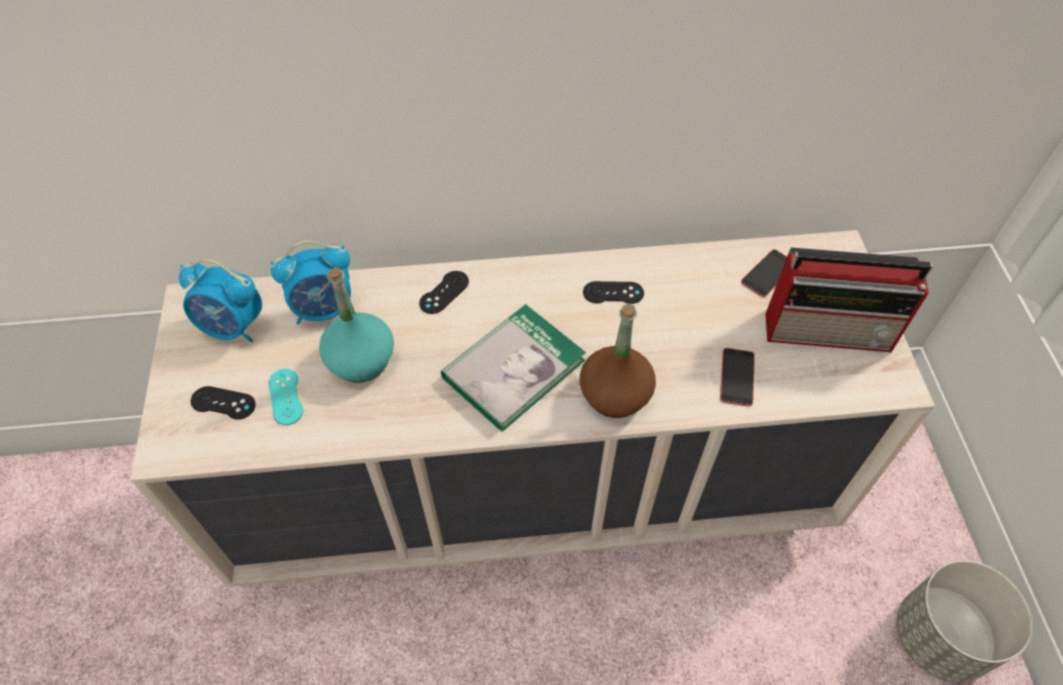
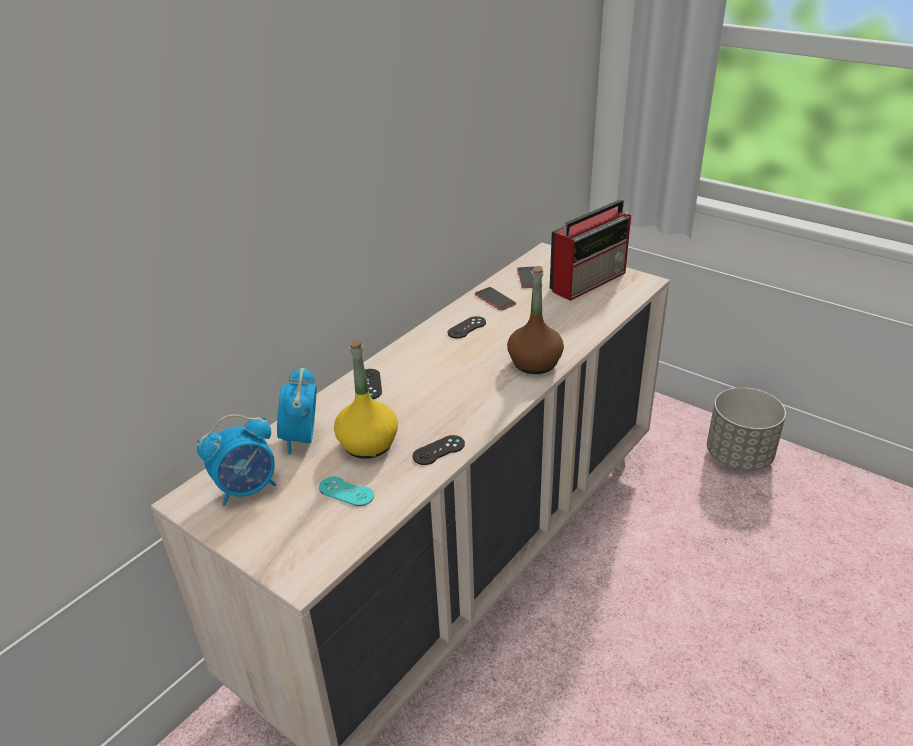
camera: 45 degrees left, 20 degrees down
black game controller [190,386,256,420] -> black game controller moved to [413,435,465,465]
alarm clock [270,240,351,325] -> alarm clock turned 150 degrees clockwise [277,366,317,455]
turquoise bottle [319,268,394,382] -> yellow bottle [334,340,398,459]
book [441,304,586,432] -> none
phone [720,348,755,406] -> phone moved to [475,287,516,311]

